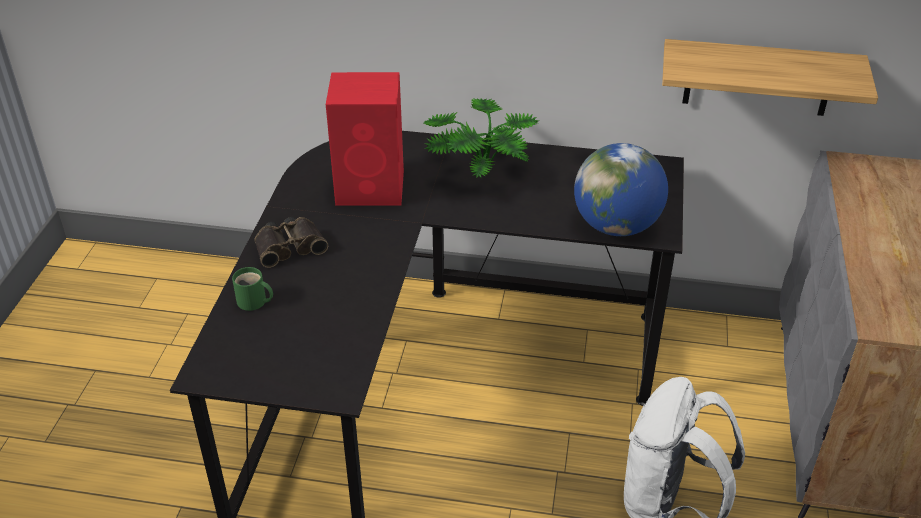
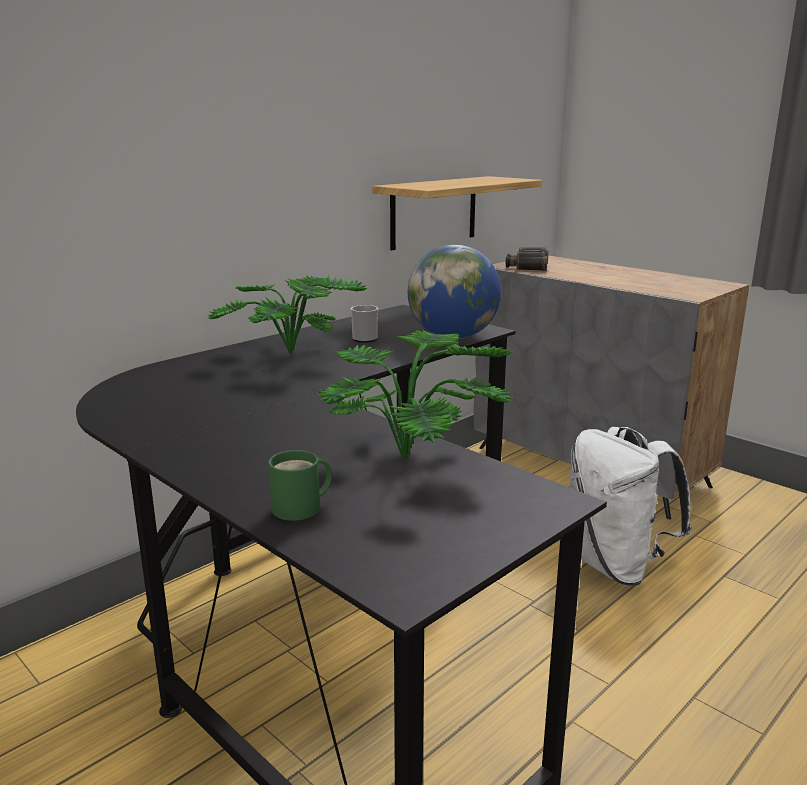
camera: 55 degrees left, 20 degrees down
binoculars [254,217,328,268] -> binoculars moved to [506,247,548,271]
red speaker [326,72,404,206] -> none
none -> potted plant [317,330,512,457]
none -> mug [351,305,378,343]

